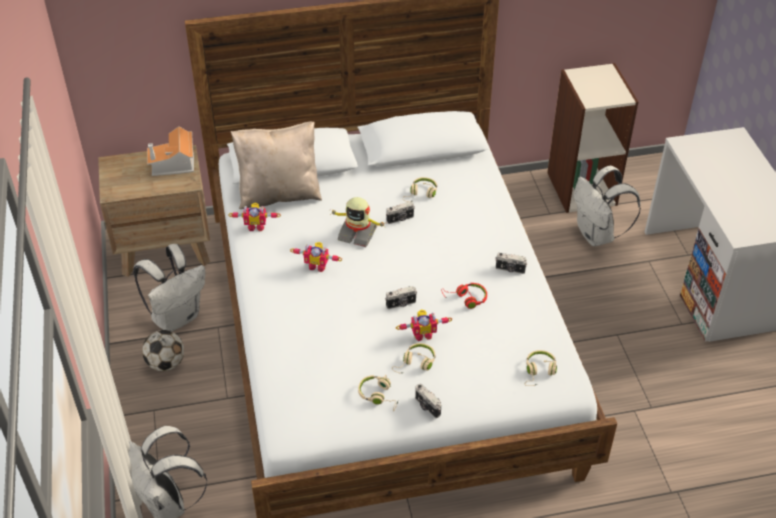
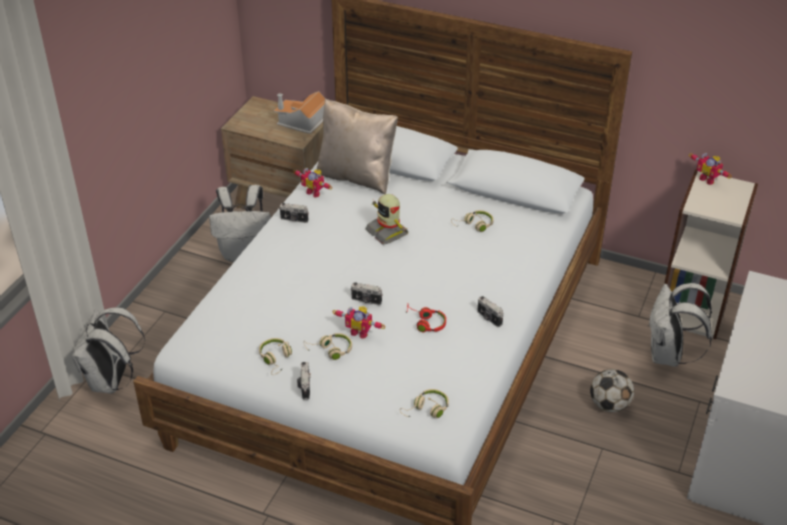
camera: 35 degrees right, 5 degrees down
football [142,330,184,371] -> football moved to [590,369,634,412]
toy robot [290,242,342,272] -> toy robot moved to [689,153,732,185]
camera [386,201,415,224] -> camera moved to [279,203,309,223]

